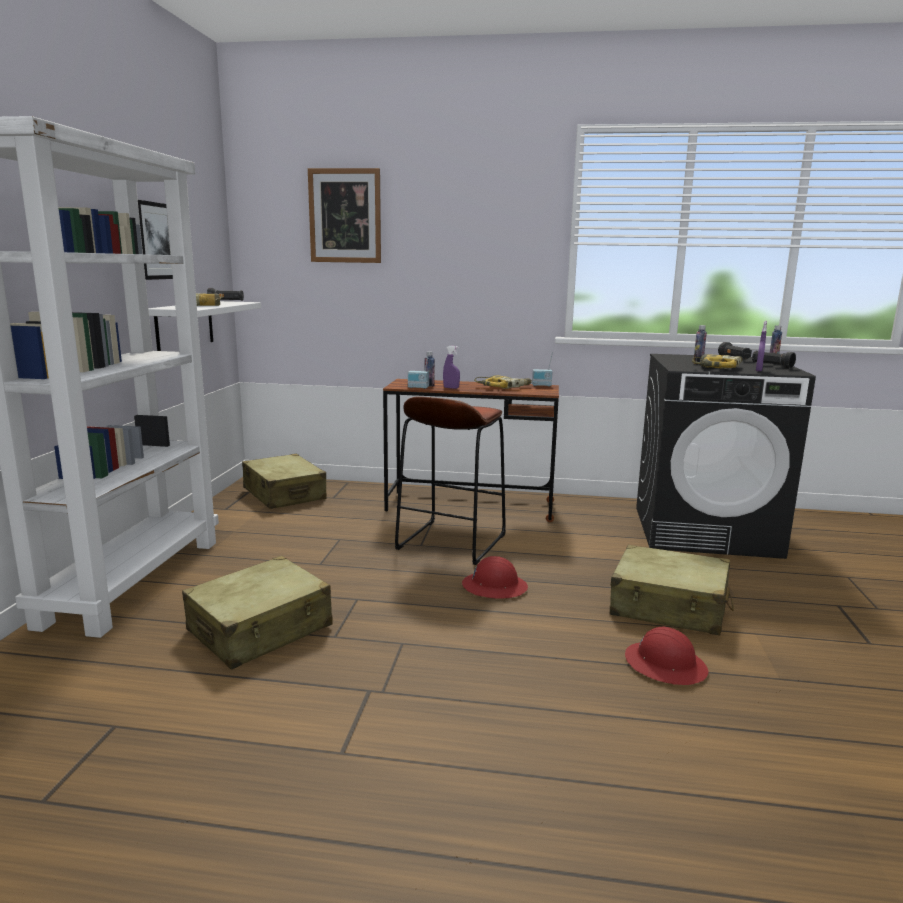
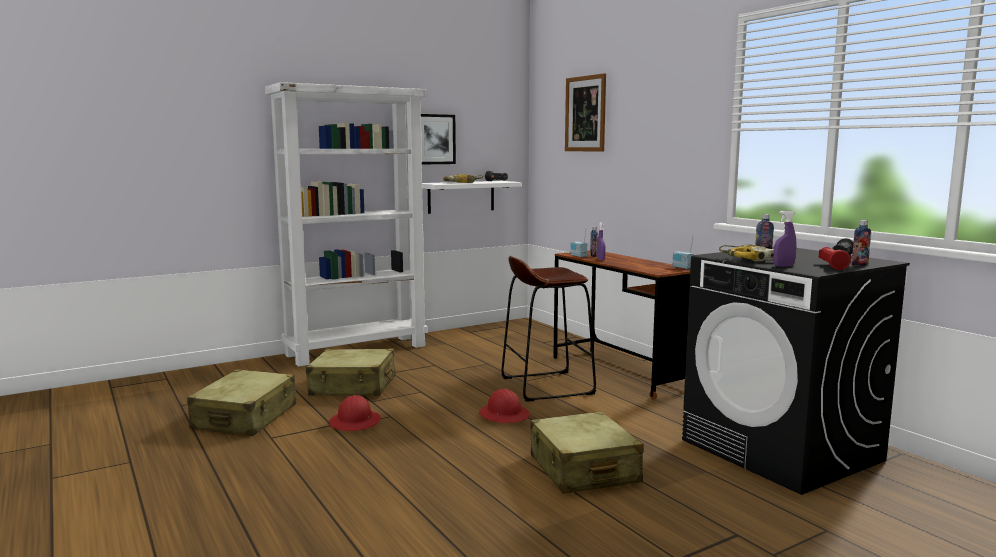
camera: 50 degrees right, 5 degrees down
beige suitcase [242,454,327,509] -> beige suitcase moved to [187,369,296,436]
power drill [474,375,532,389] -> none
red hard hat [625,627,708,685] -> red hard hat moved to [329,395,381,431]
black flashlight [752,351,796,369] -> red flashlight [819,247,851,270]

